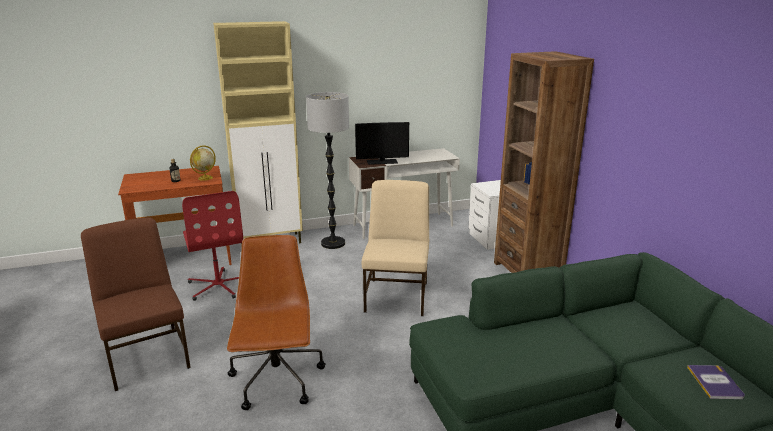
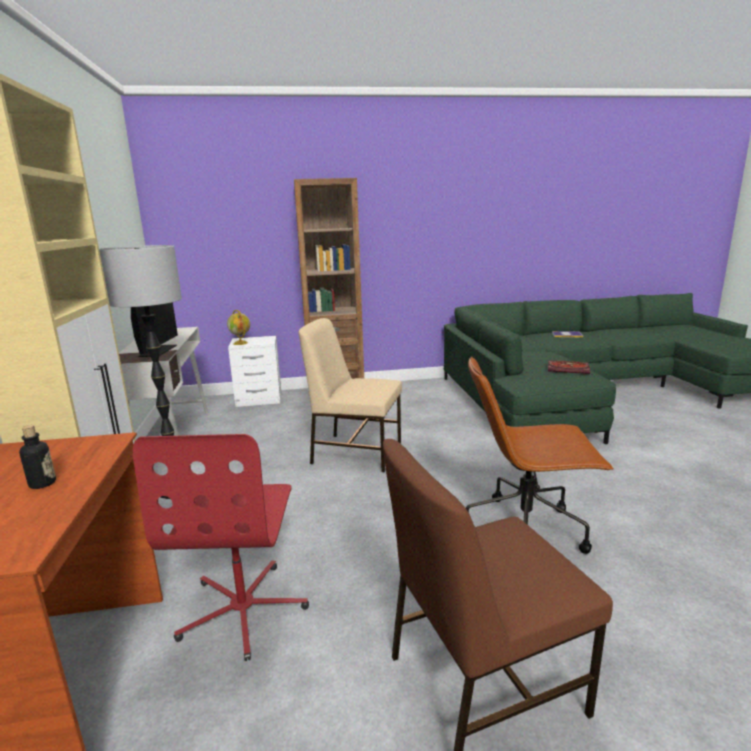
camera: 80 degrees left, 5 degrees down
red office chair [182,191,243,301] -> red office chair turned 105 degrees clockwise [133,434,309,661]
globe [190,145,216,181] -> globe moved to [227,310,250,345]
none -> book [548,360,590,374]

